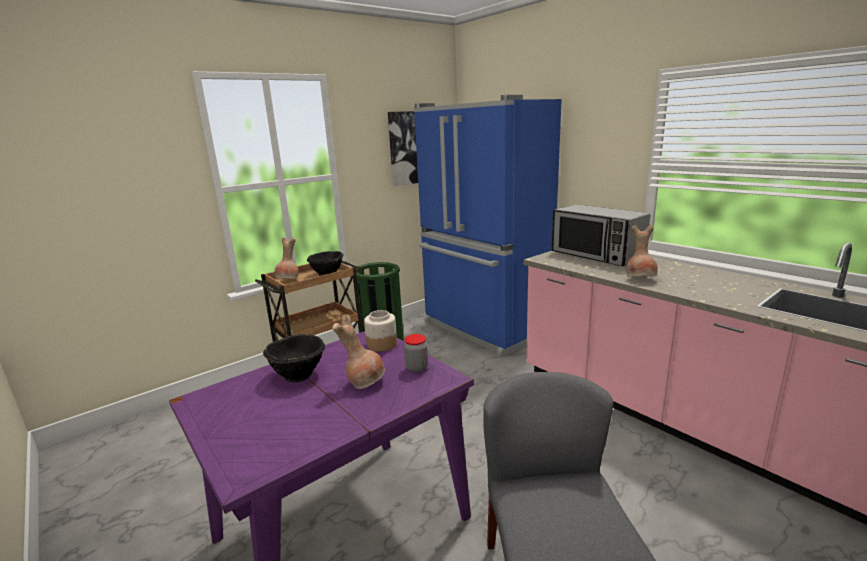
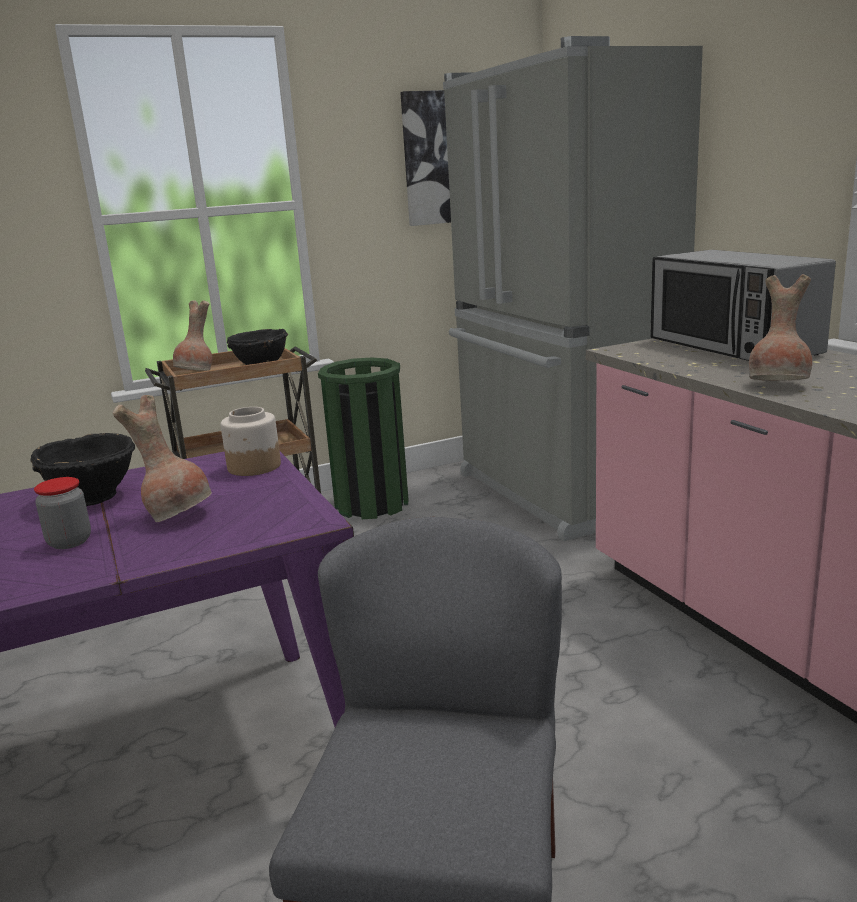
camera: 15 degrees right, 0 degrees up
jar [404,334,428,372] -> jar moved to [34,477,91,549]
blue fridge [414,95,562,358] -> grey fridge [443,36,703,541]

